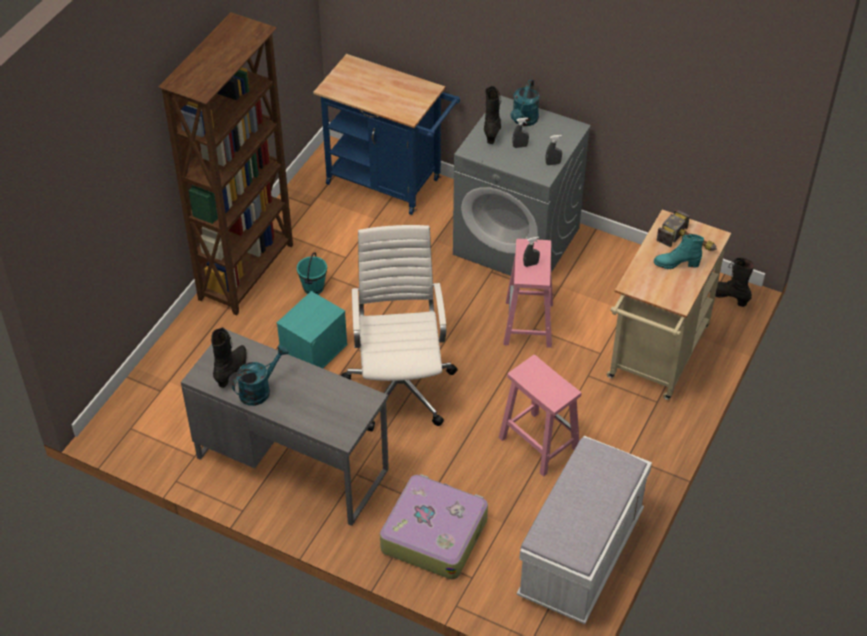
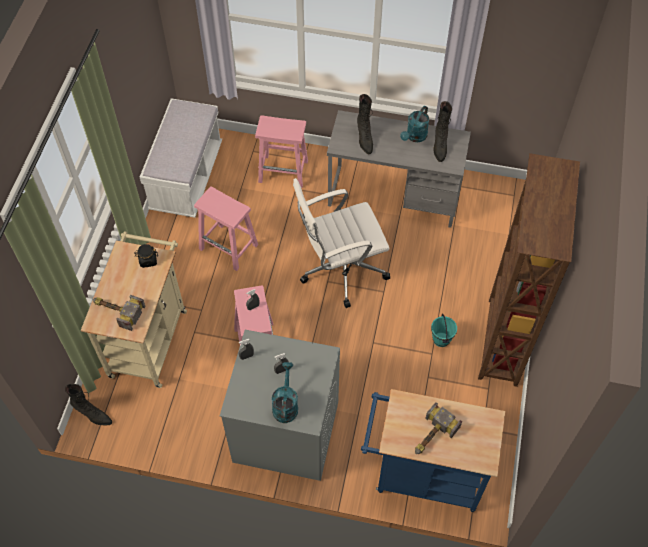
camera: 165 degrees right, 10 degrees up
turquoise storage box [277,291,348,368] -> none
white office chair [341,225,458,431] -> white office chair turned 90 degrees clockwise [293,178,390,308]
suitcase [380,474,488,579] -> pink stool [255,115,308,188]
black boot [484,85,501,144] -> black boot moved to [357,94,373,154]
turquoise boot [654,234,704,269] -> none
none -> black jar [135,244,158,268]
none -> hammer [415,402,462,454]

